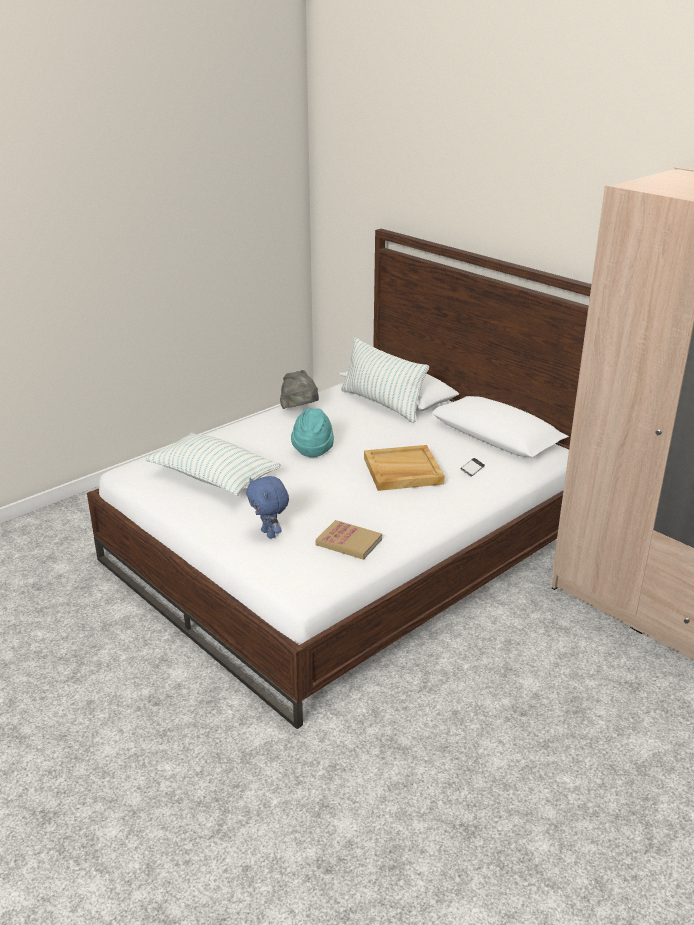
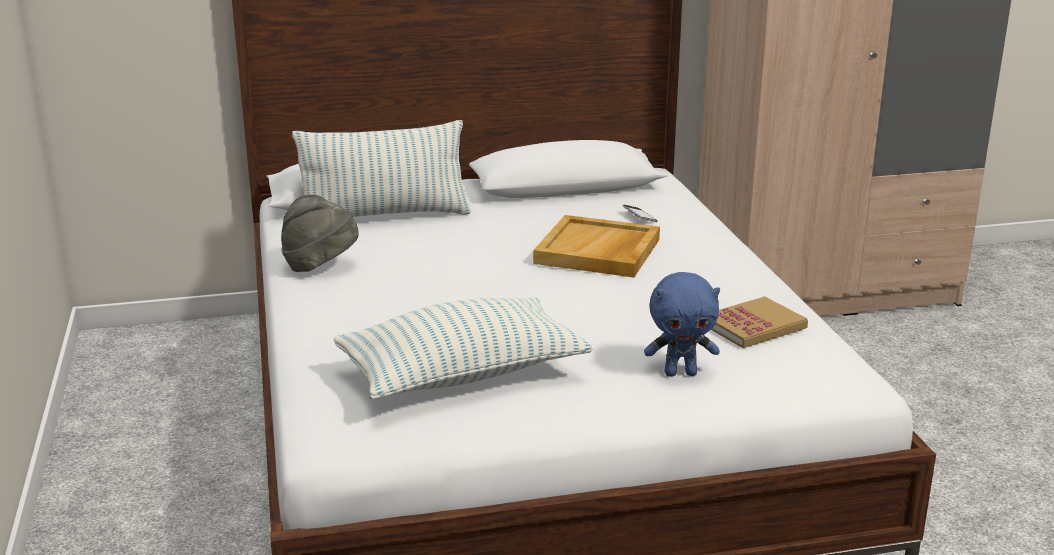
camera: 60 degrees left, 5 degrees down
turquoise hat [291,408,334,457] -> none

